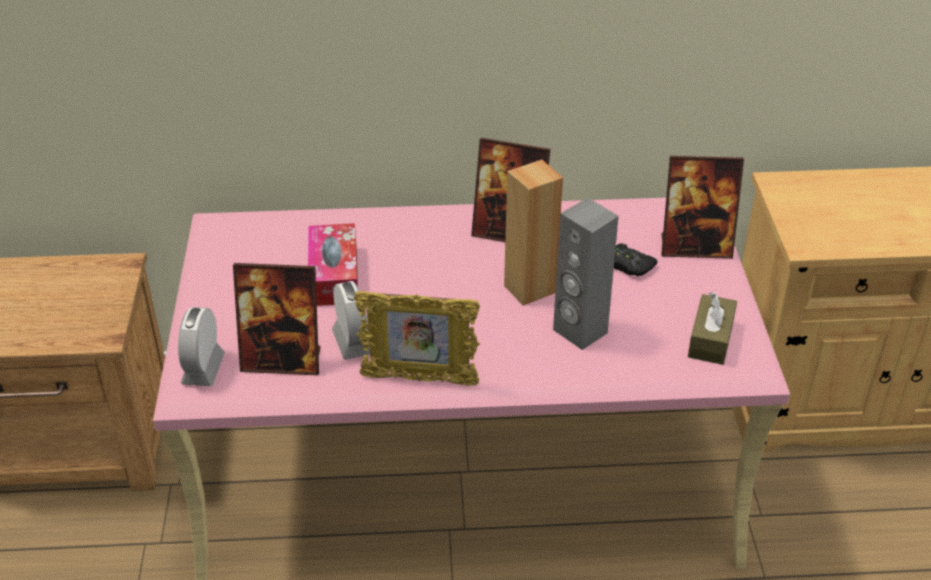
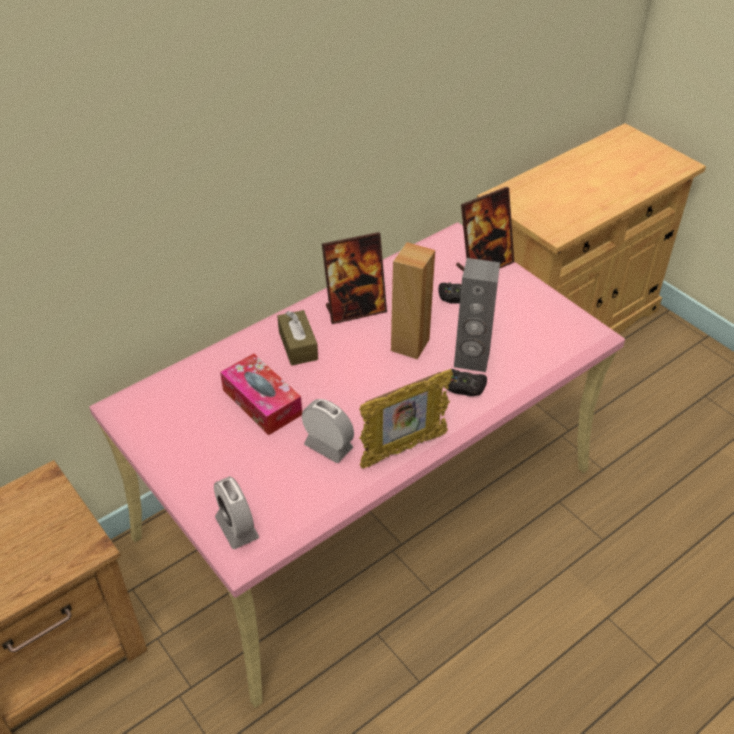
camera: 35 degrees left, 5 degrees up
picture frame [233,263,321,375] -> none
brown tissue box [688,292,737,365] -> brown tissue box moved to [277,310,318,366]
none -> black game controller [447,369,487,396]

